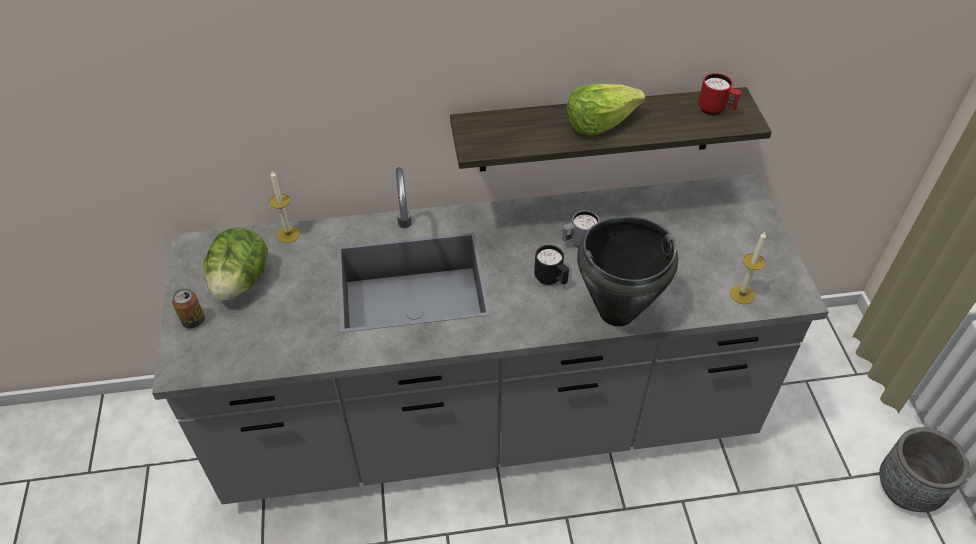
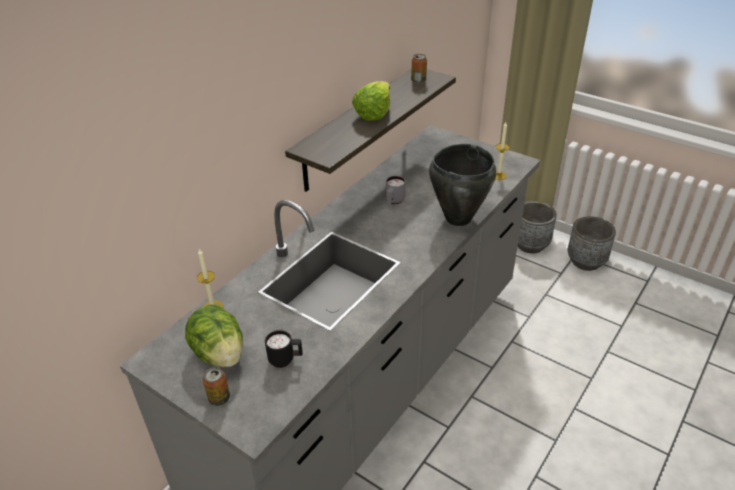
camera: 45 degrees left, 10 degrees down
black mug [534,245,569,285] -> black mug moved to [265,330,303,368]
red mug [698,73,741,115] -> can [411,54,427,83]
none -> grey planter [518,201,557,254]

